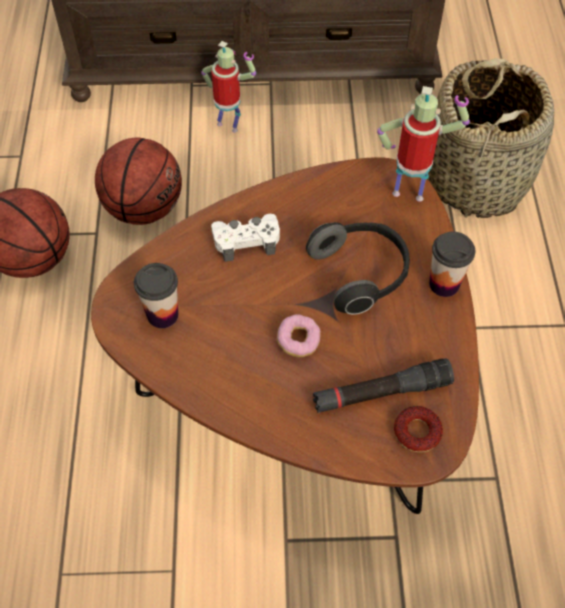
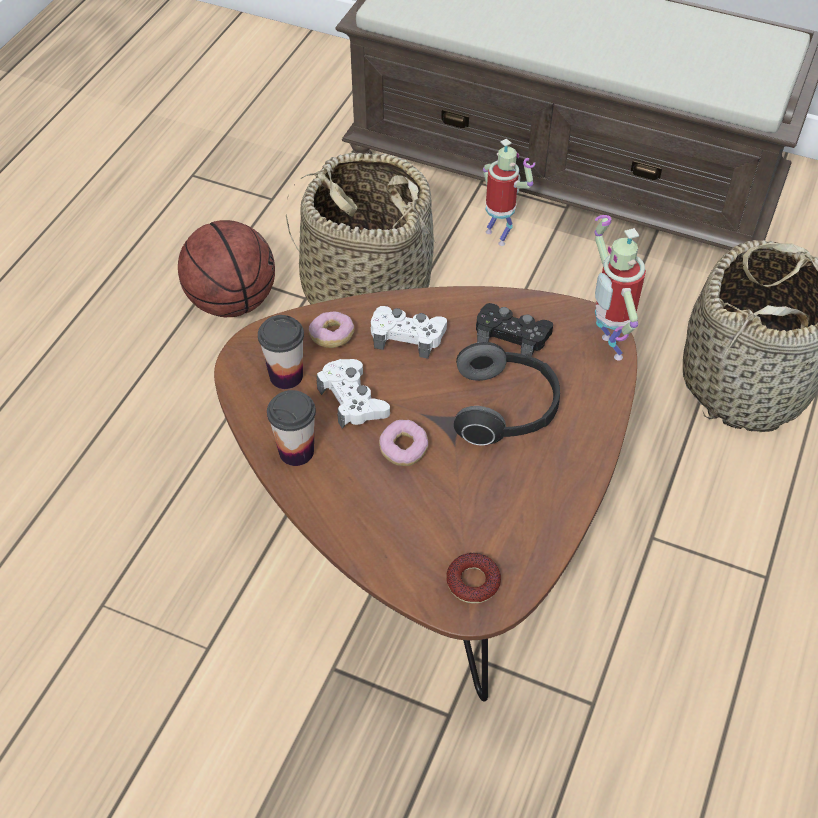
camera: 25 degrees right, 5 degrees down
basketball [95,138,182,225] -> basket [286,153,434,304]
black flashlight [313,358,454,413] -> none
toy robot [377,86,470,202] -> toy robot turned 150 degrees counterclockwise [595,215,646,361]
cup [429,232,475,297] -> cup moved to [267,390,316,466]
none -> donut [309,311,355,348]
none -> white game controller [317,359,390,429]
none -> black game controller [476,303,553,357]

